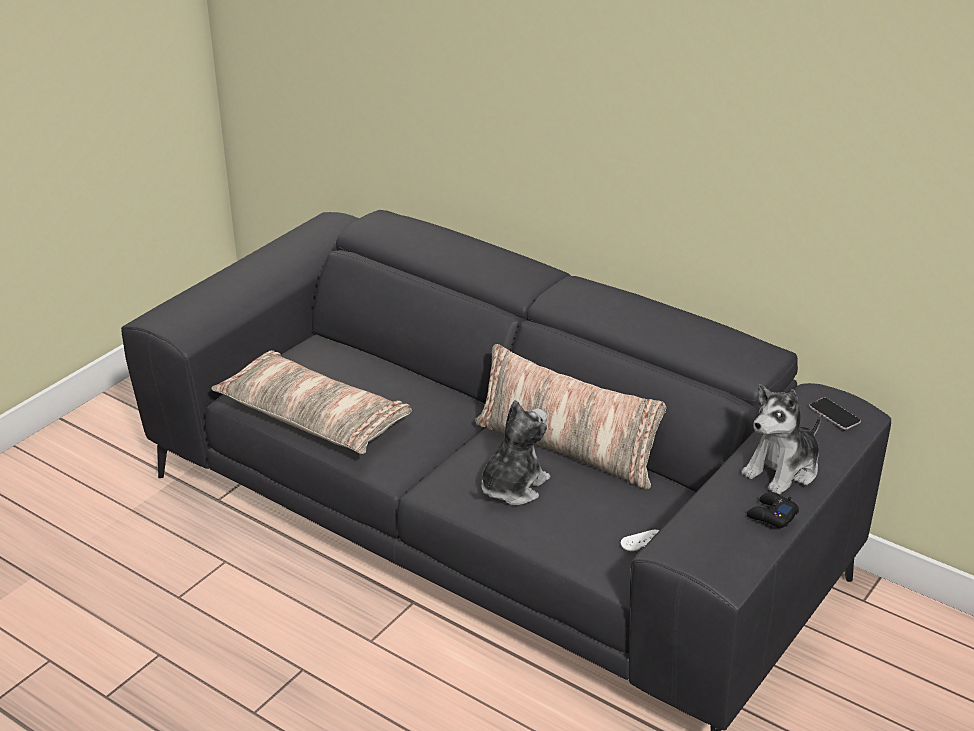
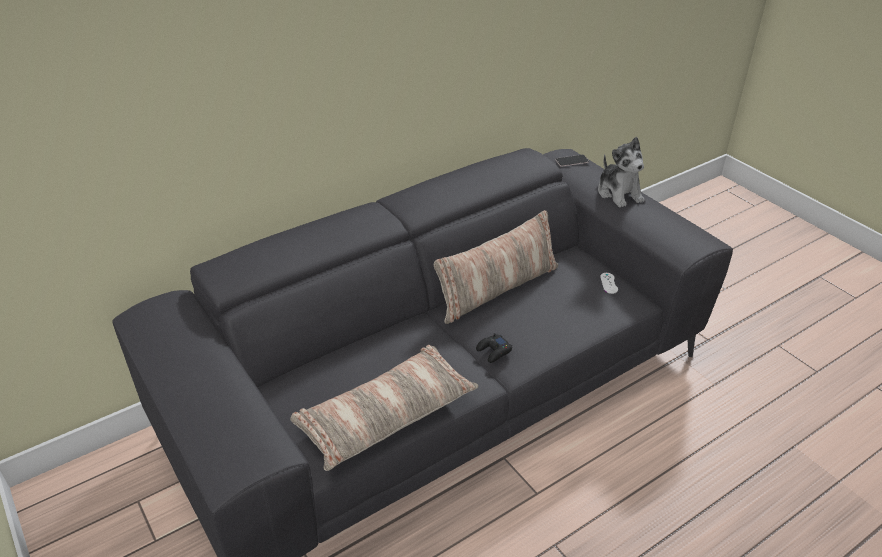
camera: 70 degrees left, 5 degrees up
plush toy [481,400,550,505] -> none
black game controller [747,492,799,528] -> black game controller moved to [476,333,512,363]

